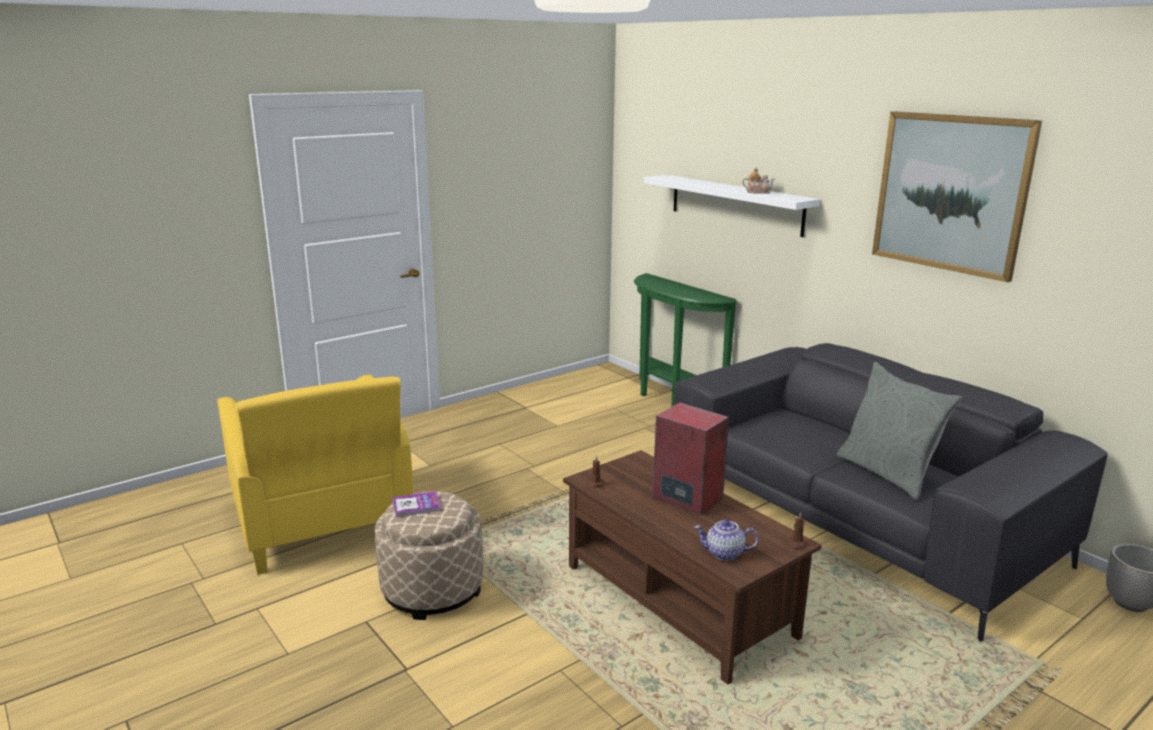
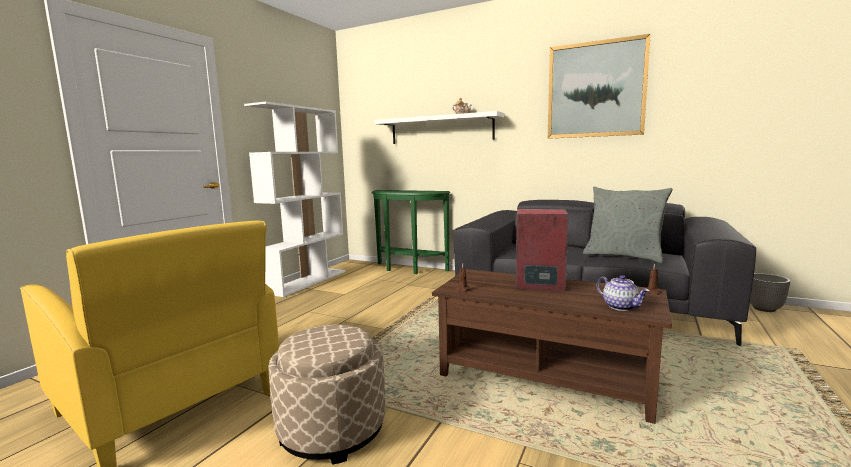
camera: 25 degrees left, 10 degrees down
book [392,491,441,517] -> none
teapot [694,520,759,561] -> teapot turned 105 degrees counterclockwise [597,275,649,311]
none -> white bookcase [244,102,346,297]

